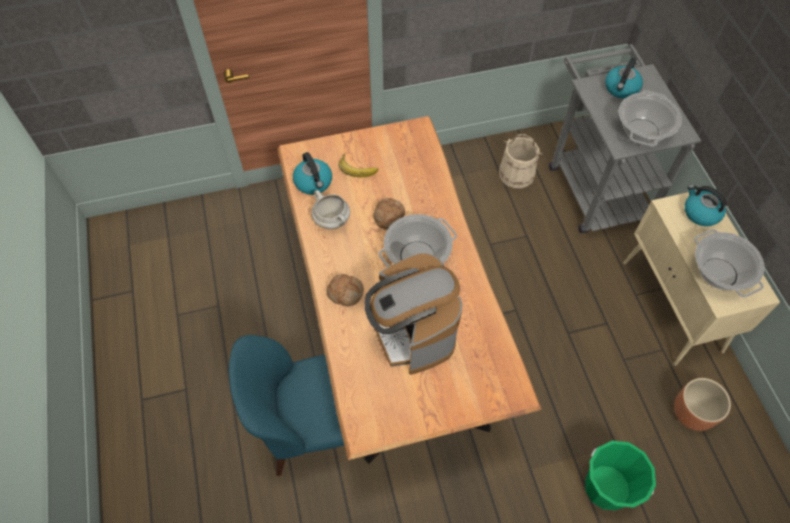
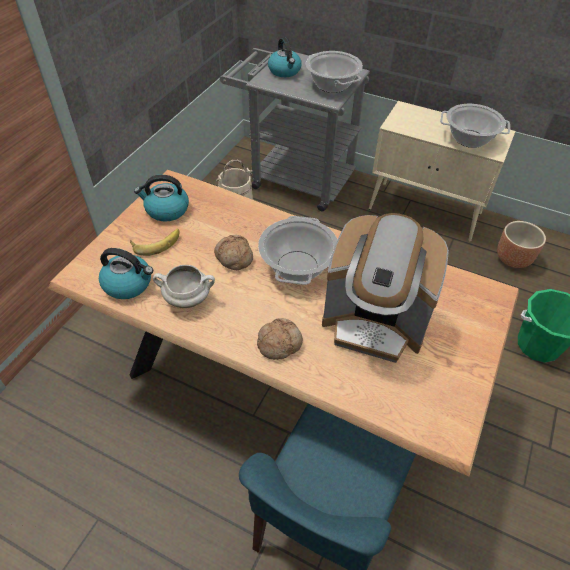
camera: 50 degrees left, 10 degrees down
kettle [685,184,727,226] -> kettle moved to [134,175,189,222]

